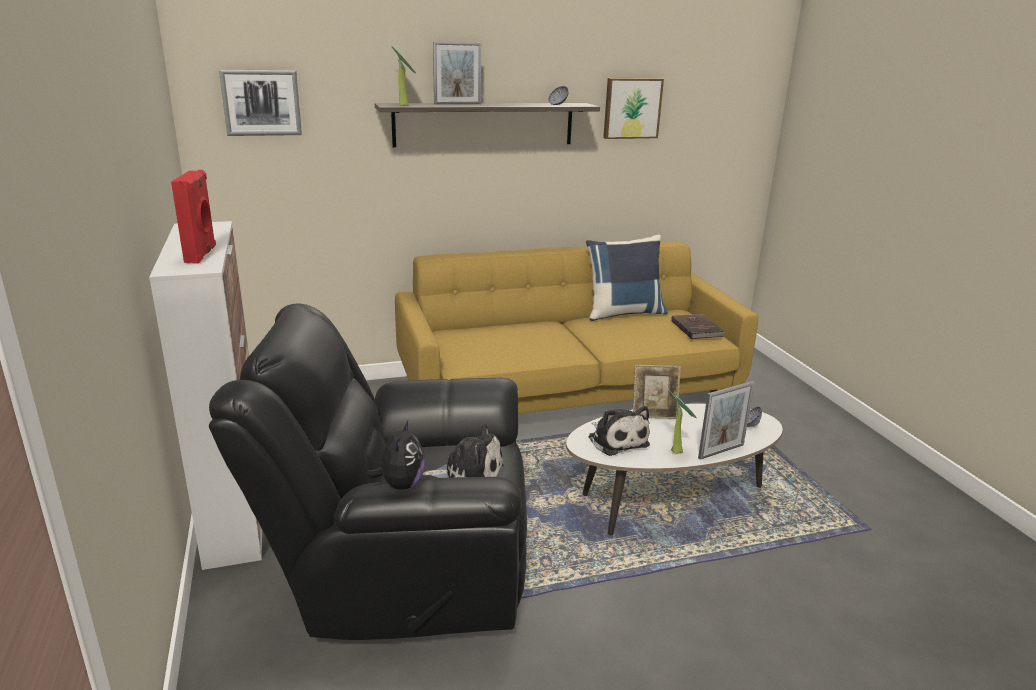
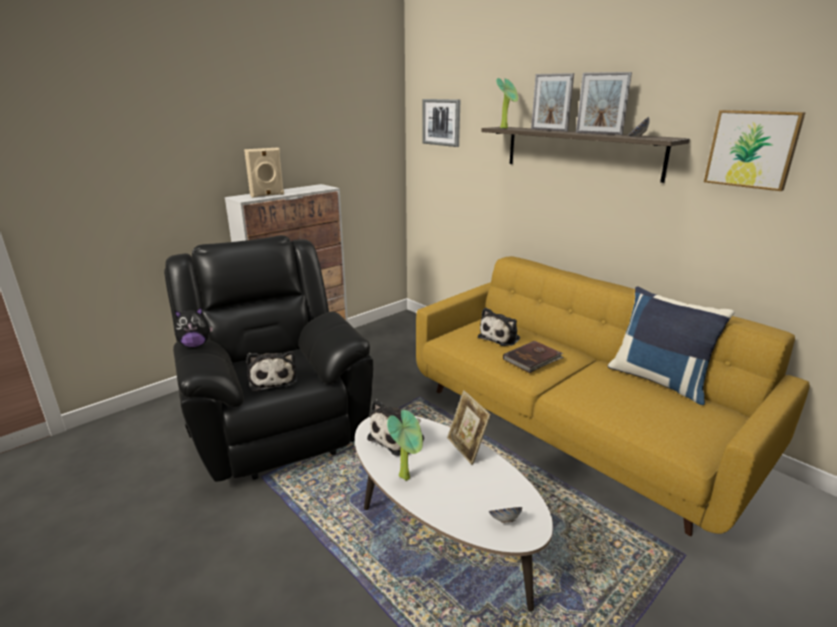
camera: 65 degrees right, 0 degrees up
red speaker [171,170,216,264] -> beige speaker [244,148,284,198]
brown book [671,314,724,339] -> brown book moved to [503,341,564,373]
picture frame [698,381,755,460] -> picture frame moved to [576,72,632,135]
none -> plush toy [478,308,520,346]

